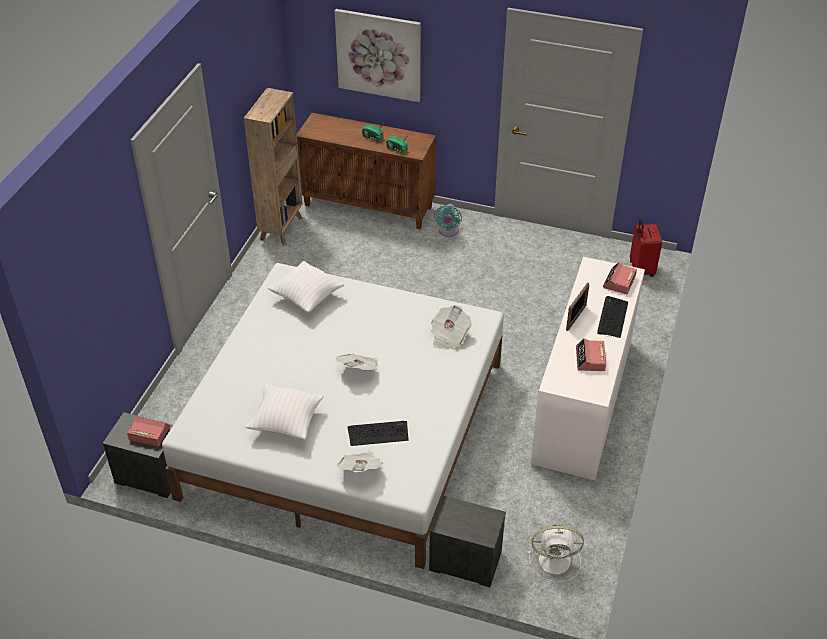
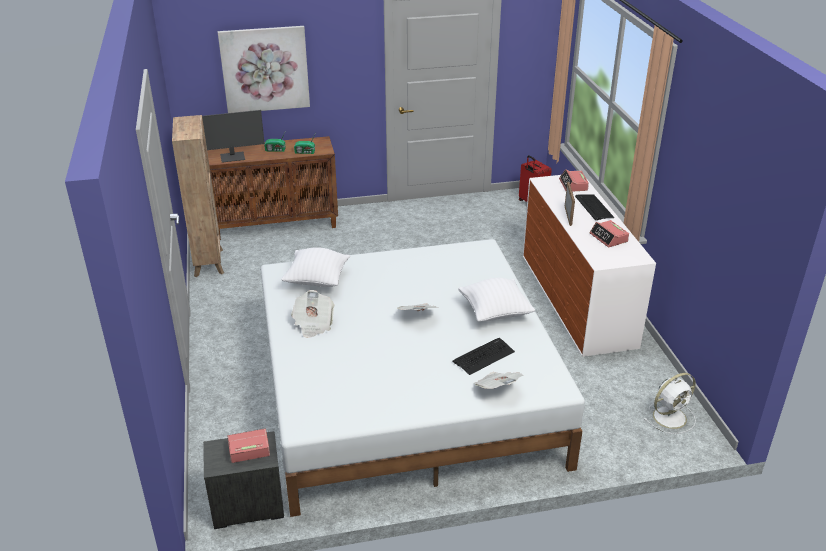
camera: 30 degrees left, 10 degrees down
white pillow [246,384,324,440] -> white pillow moved to [459,278,535,322]
nightstand [429,496,506,587] -> none
newspaper [431,305,471,349] -> newspaper moved to [291,290,334,338]
turquoise fan [434,204,462,237] -> none
none -> monitor [202,110,265,163]

